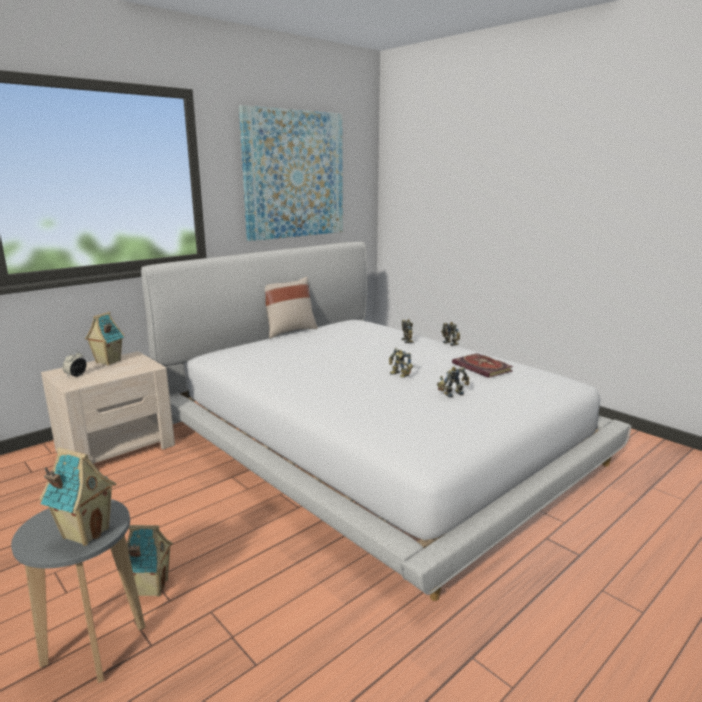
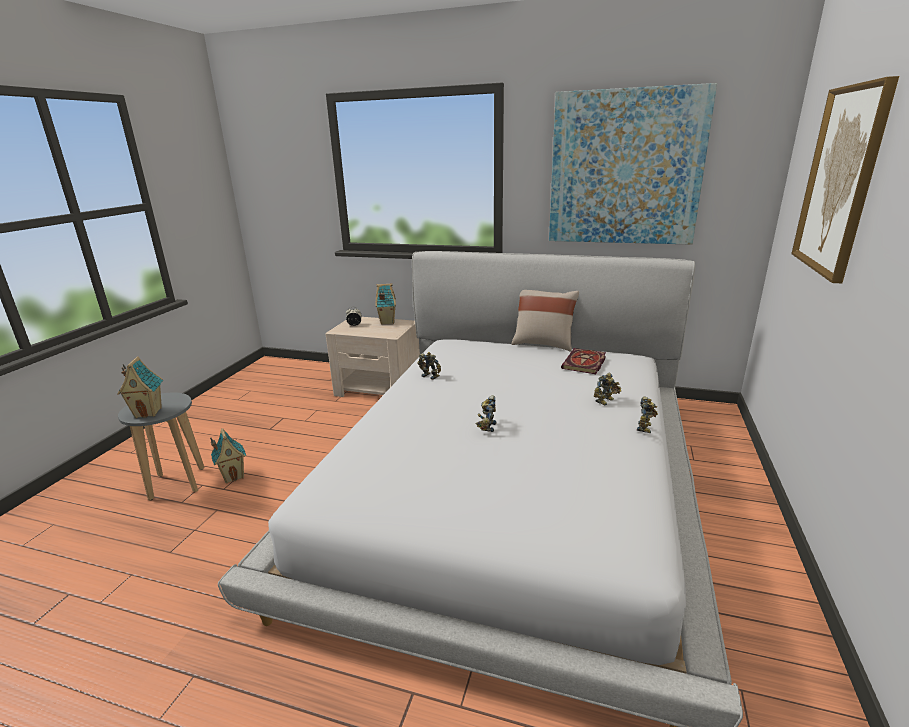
camera: 60 degrees right, 5 degrees up
toy robot [437,367,470,397] -> toy robot moved to [417,352,441,380]
book [452,353,513,378] -> book moved to [561,348,606,374]
none -> picture [791,76,899,283]

